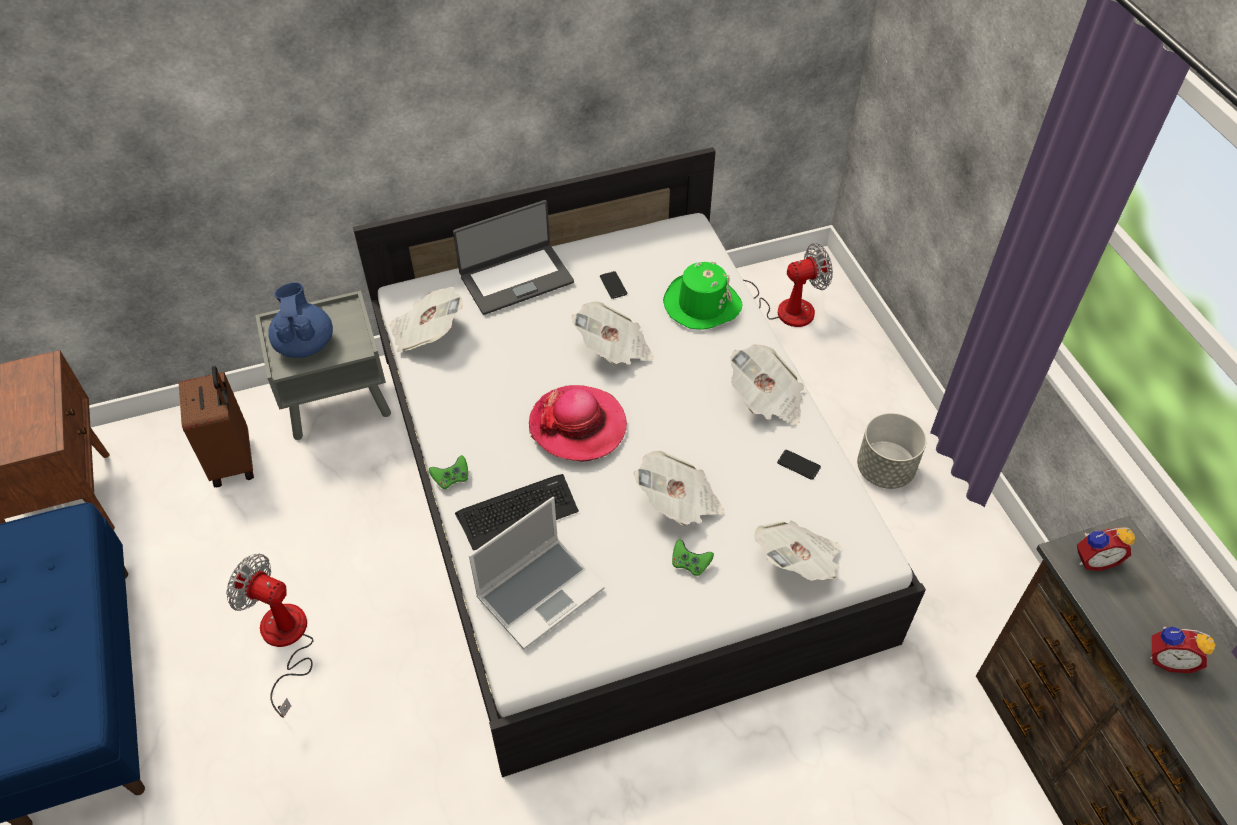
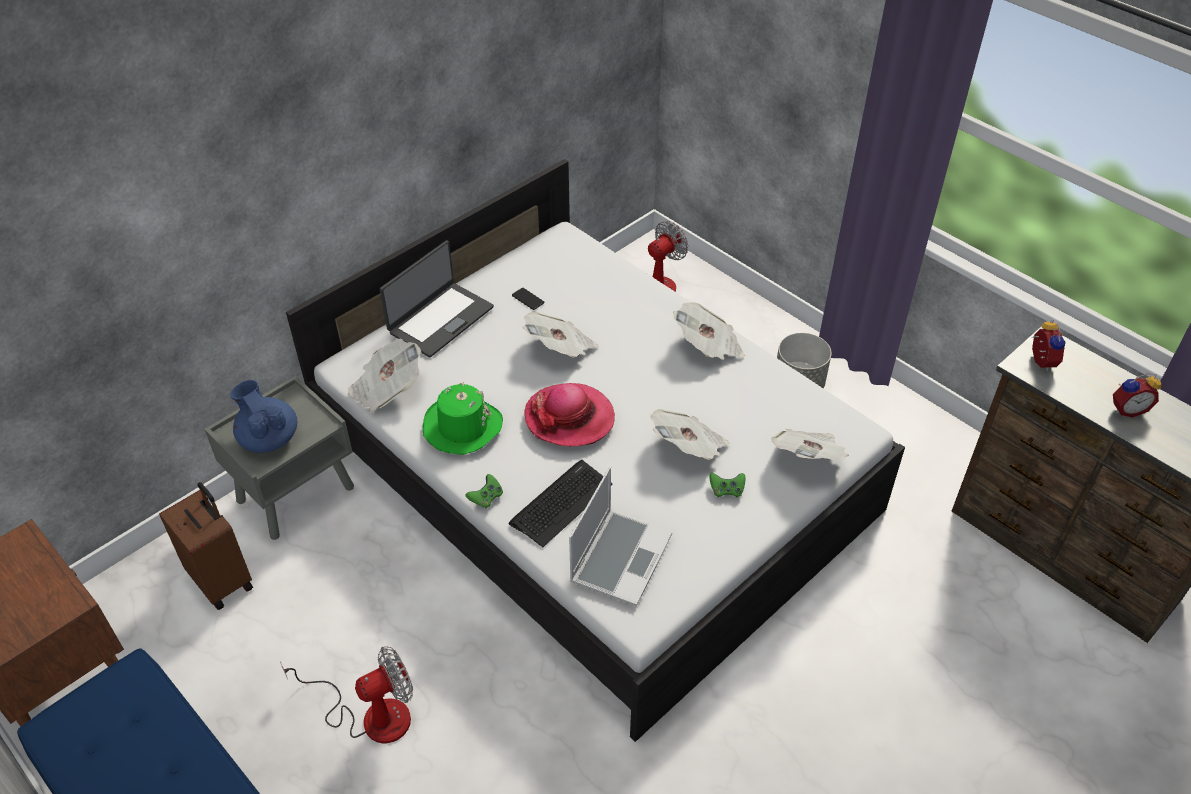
camera: 25 degrees left, 5 degrees down
fan [226,554,313,718] -> fan turned 150 degrees clockwise [280,647,413,743]
green hat [663,261,743,329] -> green hat moved to [423,382,503,455]
phone [777,450,821,480] -> none
alarm clock [1077,527,1135,571] -> alarm clock turned 60 degrees counterclockwise [1032,319,1066,371]

